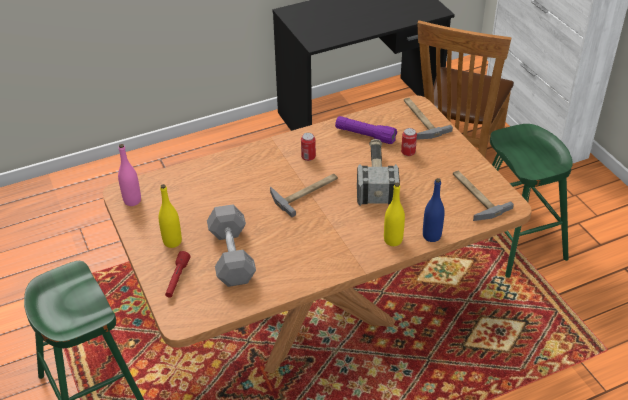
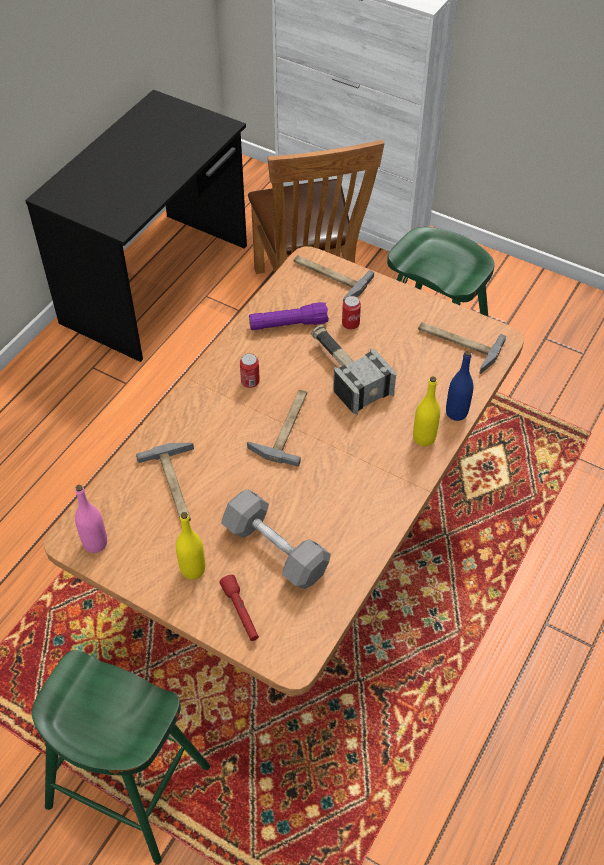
camera: 35 degrees left, 10 degrees up
none -> hammer [136,443,194,521]

